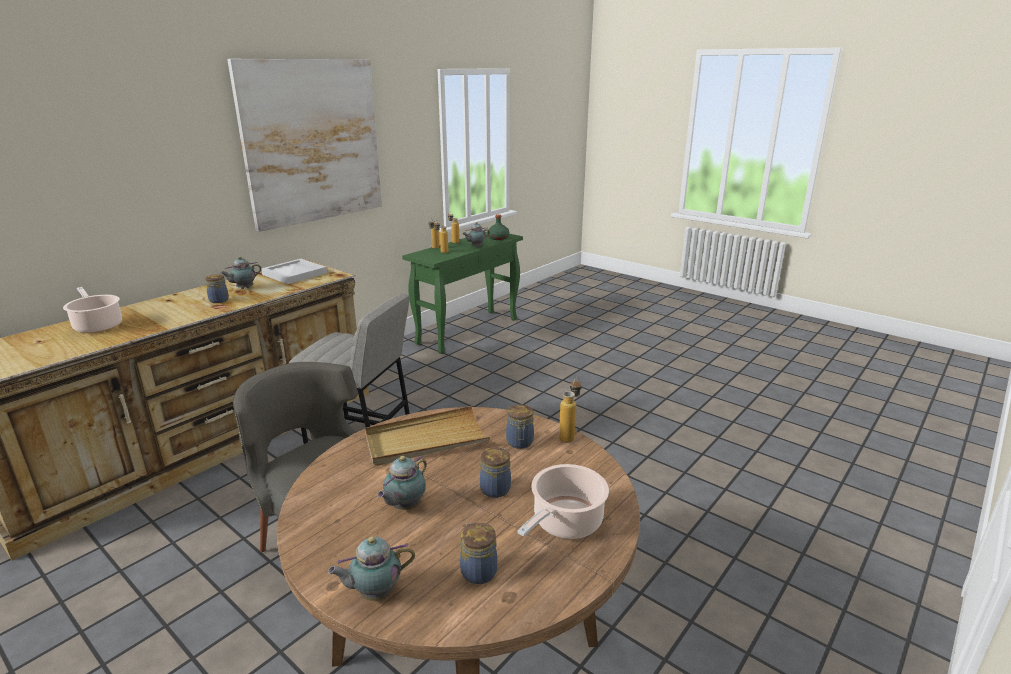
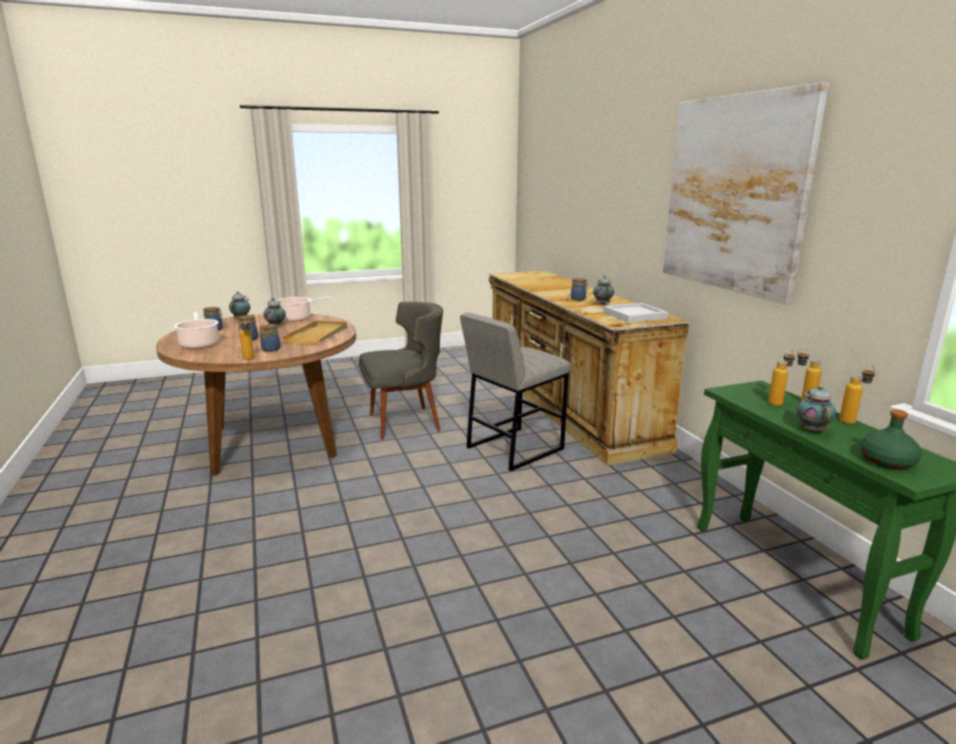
camera: 120 degrees right, 5 degrees down
cooking pot [63,287,122,333] -> cooking pot moved to [277,297,333,322]

